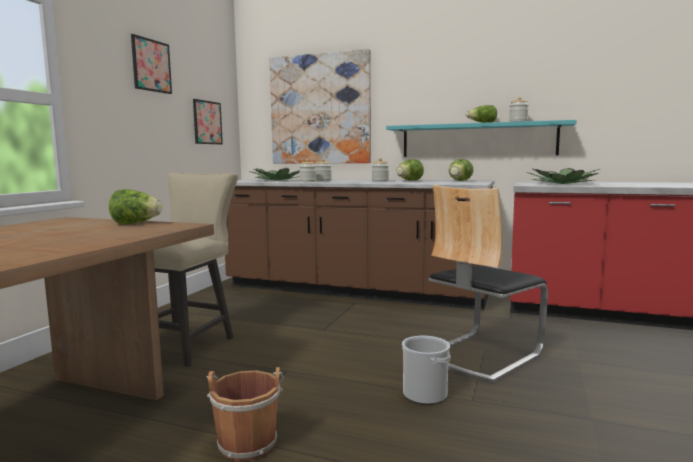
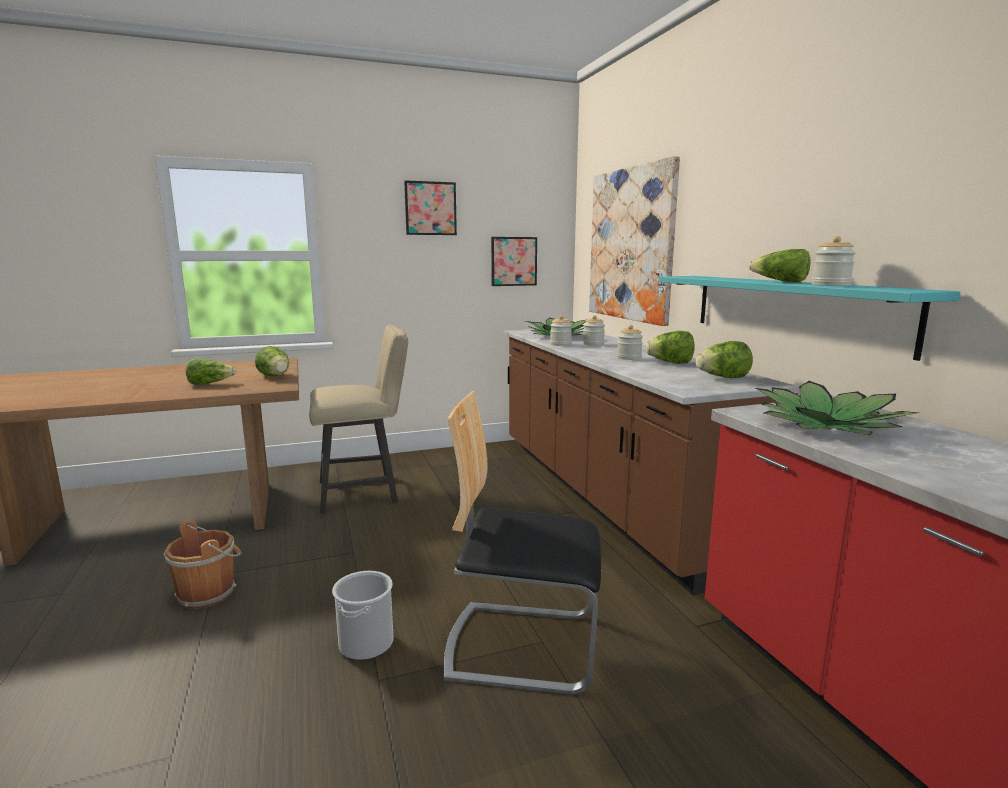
camera: 50 degrees right, 5 degrees up
none -> lettuce [186,359,236,385]

